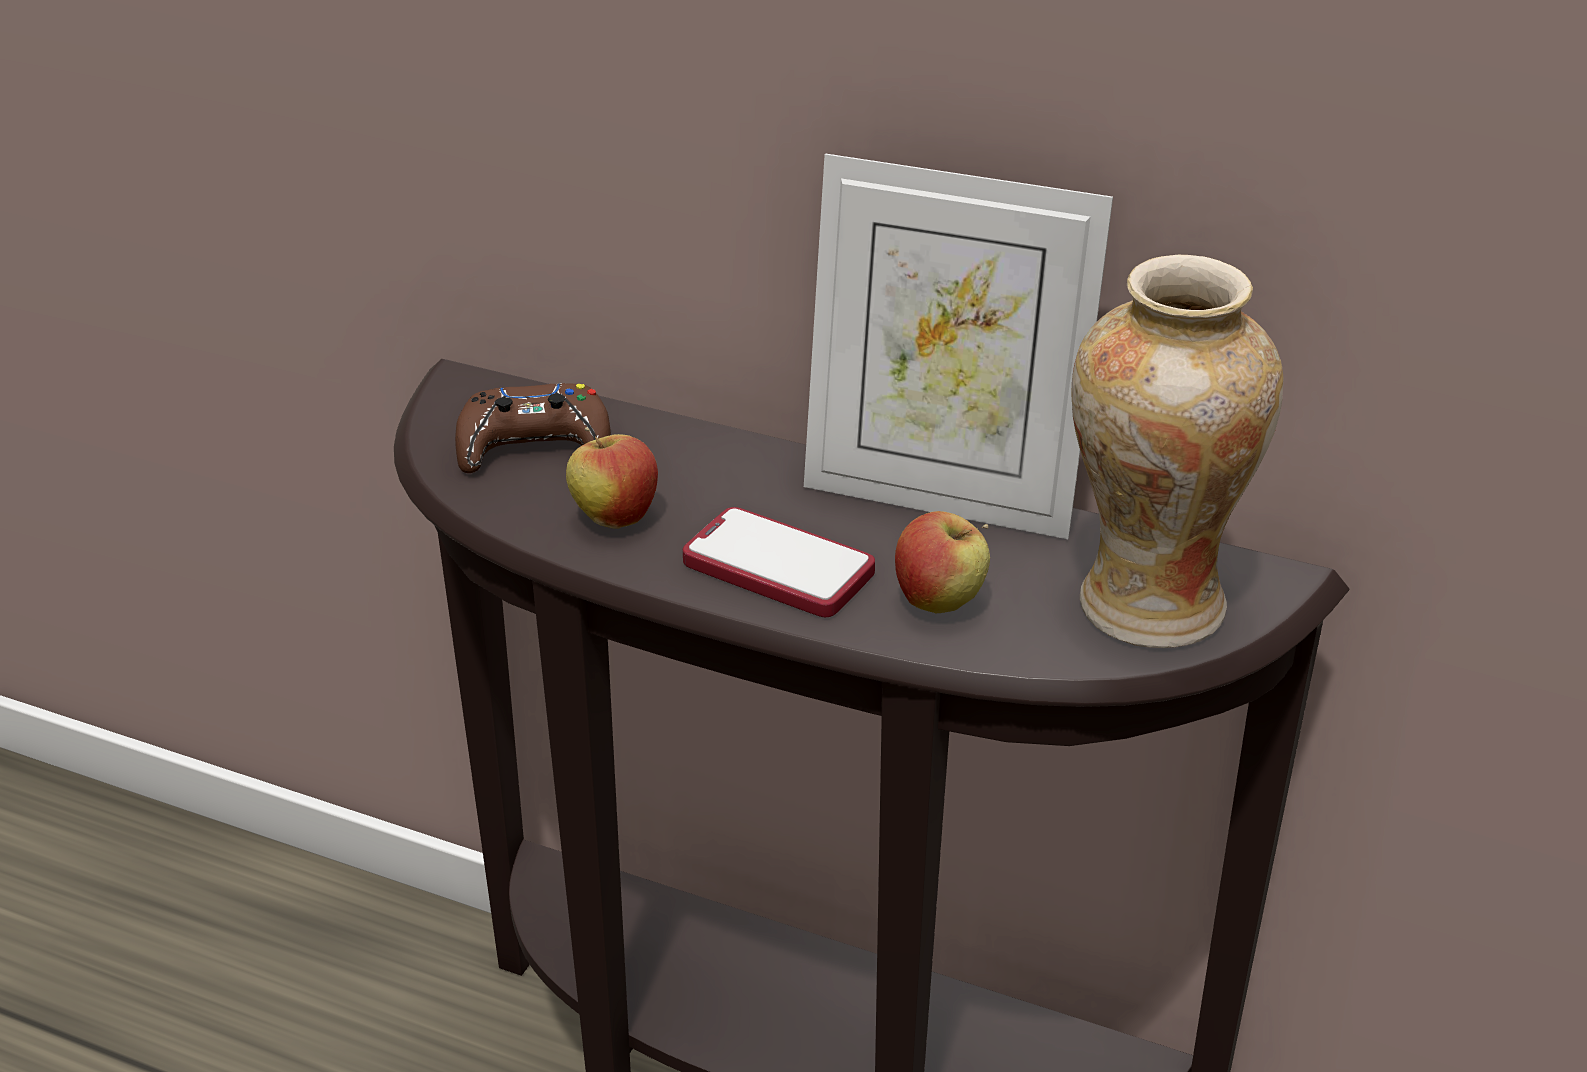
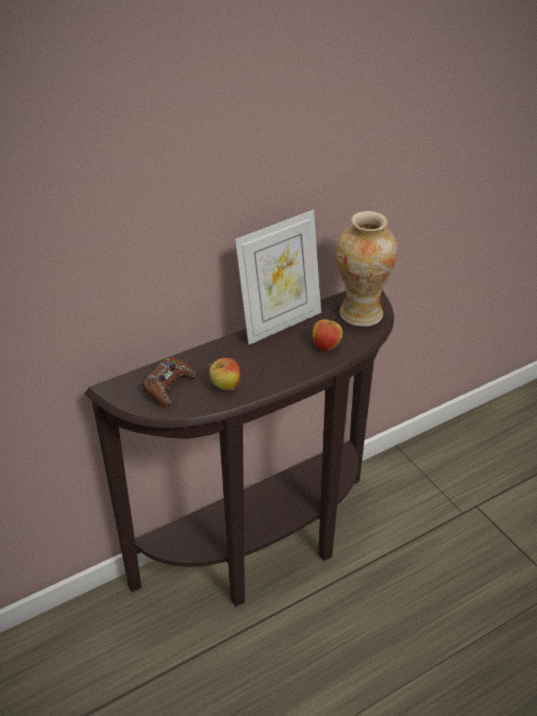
camera: 55 degrees left, 5 degrees up
phone [683,507,875,617] -> none

